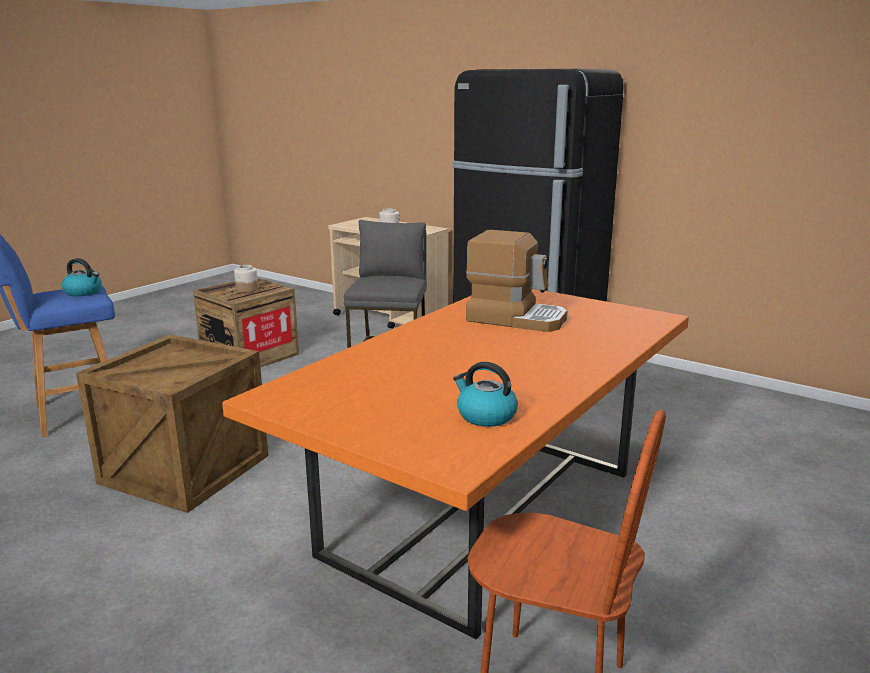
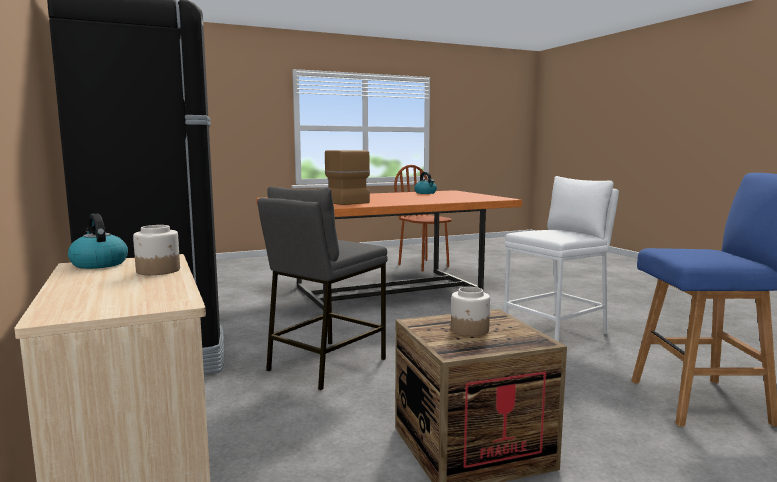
camera: 150 degrees left, 10 degrees down
kettle [61,258,102,296] -> kettle moved to [68,214,128,269]
crate [76,334,269,513] -> white stool [504,176,619,342]

